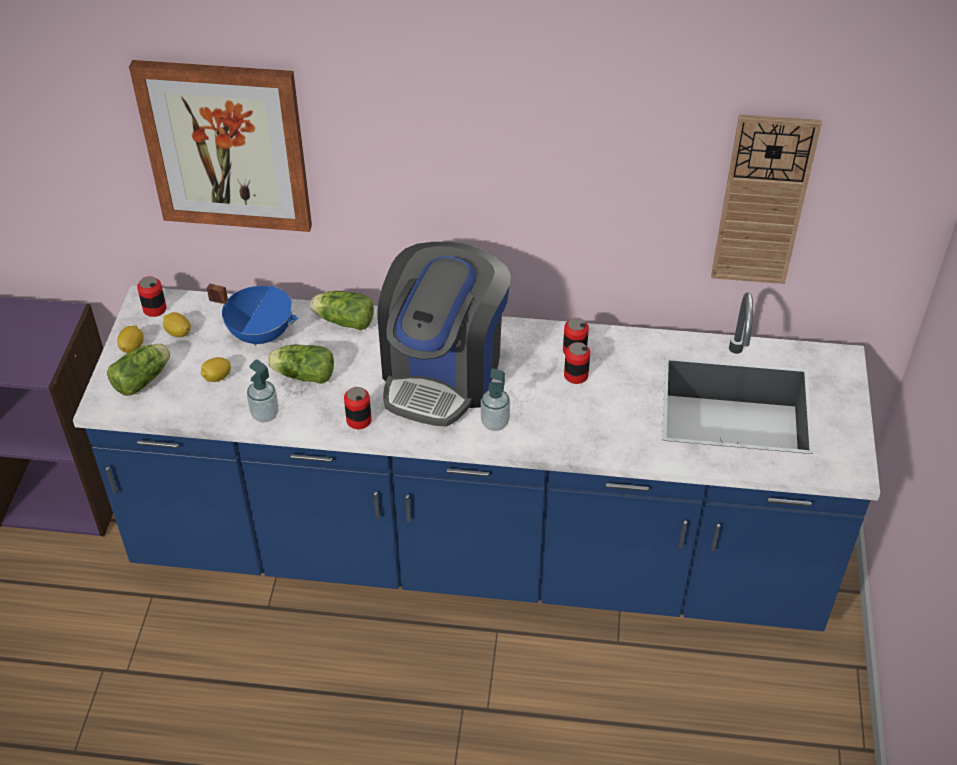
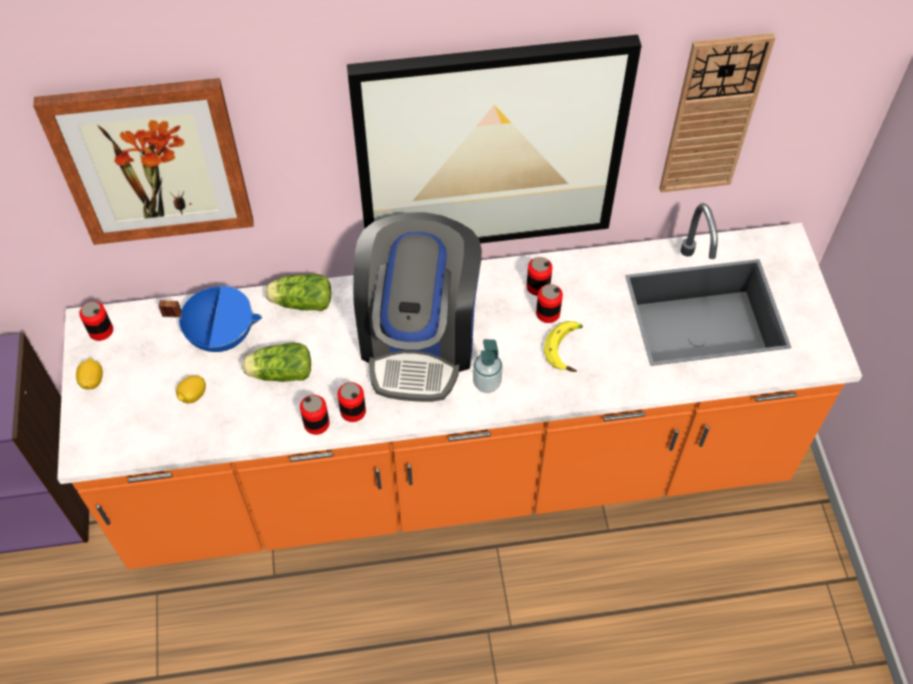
camera: 15 degrees left, 10 degrees up
blue counter [73,286,880,631] -> orange counter [57,203,862,569]
lettuce [107,344,170,396] -> none
lemon [163,312,191,337] -> none
soap dispenser [247,359,279,422] -> none
none -> can [300,395,330,435]
none -> picture [347,35,642,243]
none -> banana [544,321,583,372]

